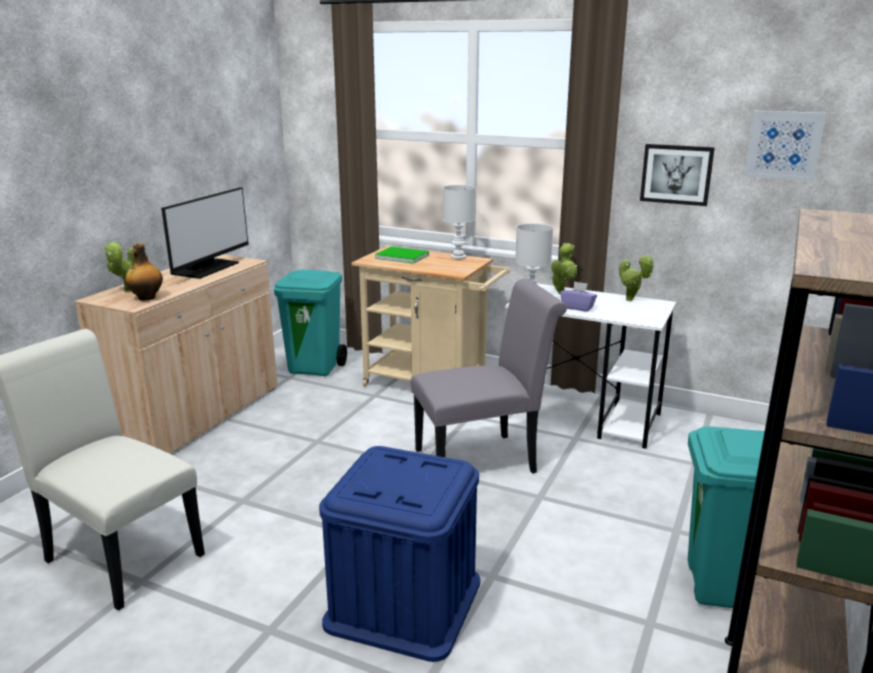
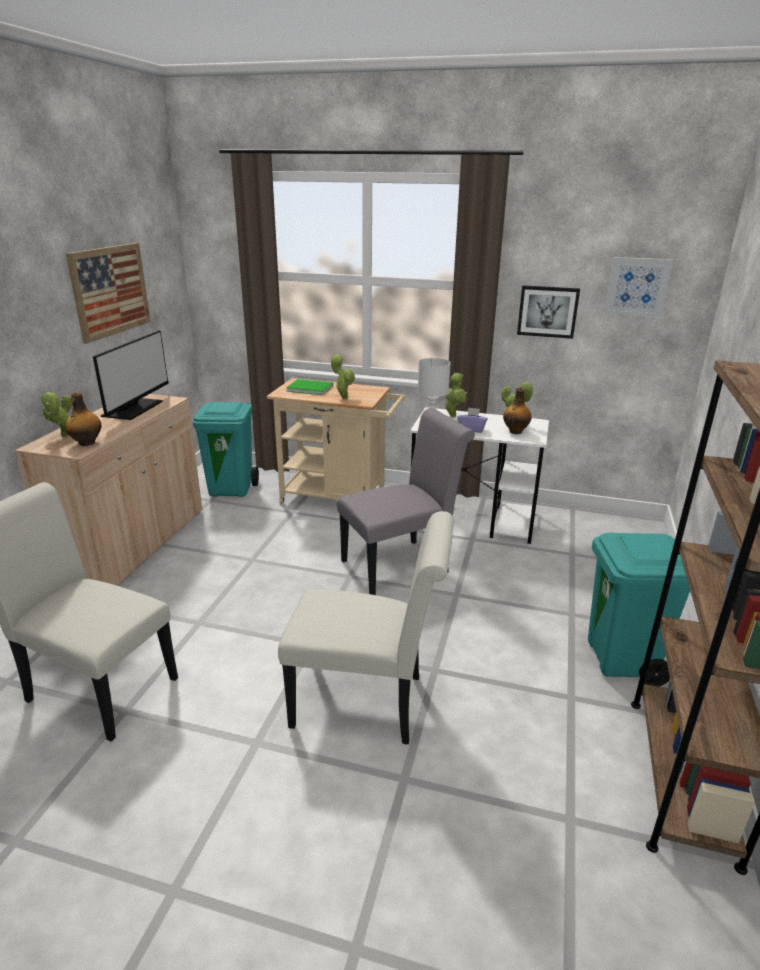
camera: 10 degrees left, 5 degrees up
blue storage box [319,446,480,662] -> white chair [278,511,454,744]
white table lamp [443,185,476,259] -> none
none -> picture [66,243,151,344]
none -> potted plant [331,354,355,399]
none -> bottle [503,388,532,434]

